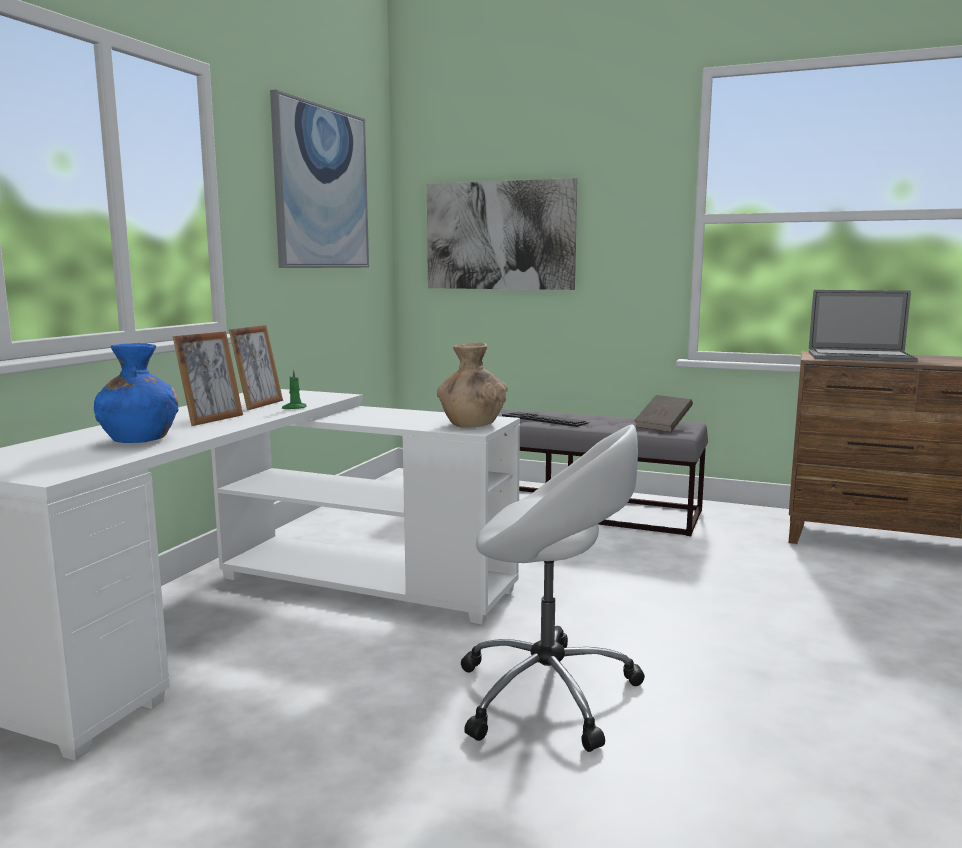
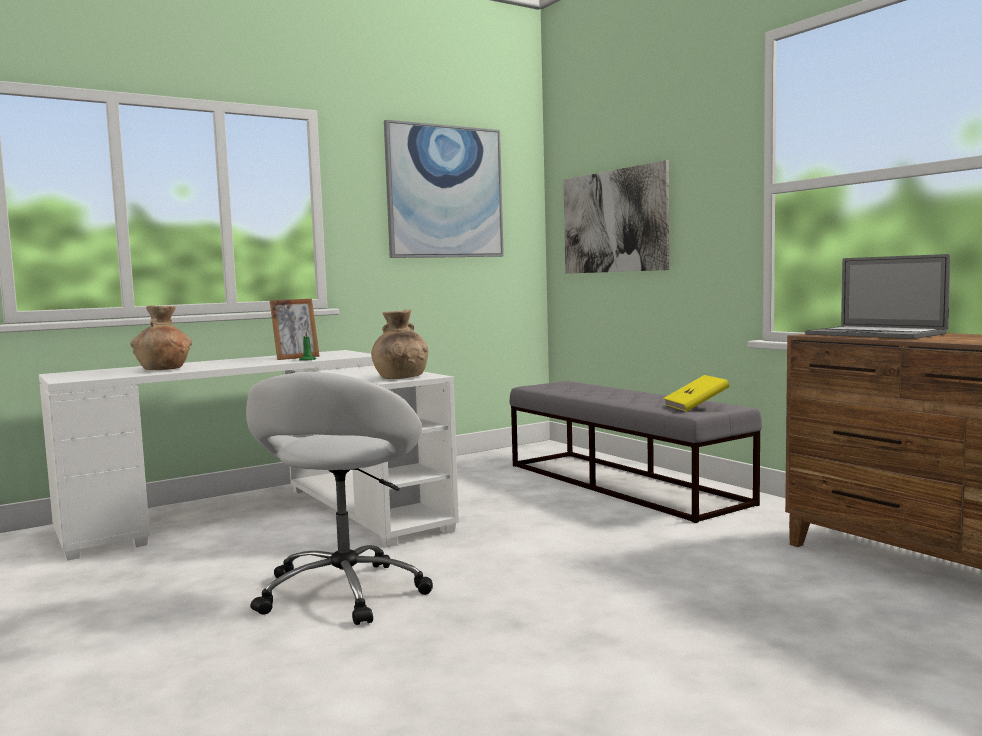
camera: 35 degrees right, 5 degrees down
blue vase [94,343,179,443] -> brown vase [130,306,192,370]
picture frame [173,331,243,426] -> none
white office chair [461,424,645,752] -> white office chair turned 45 degrees clockwise [246,372,433,625]
keyboard [502,412,589,427] -> none
brown book [634,395,693,432] -> yellow book [663,375,729,412]

